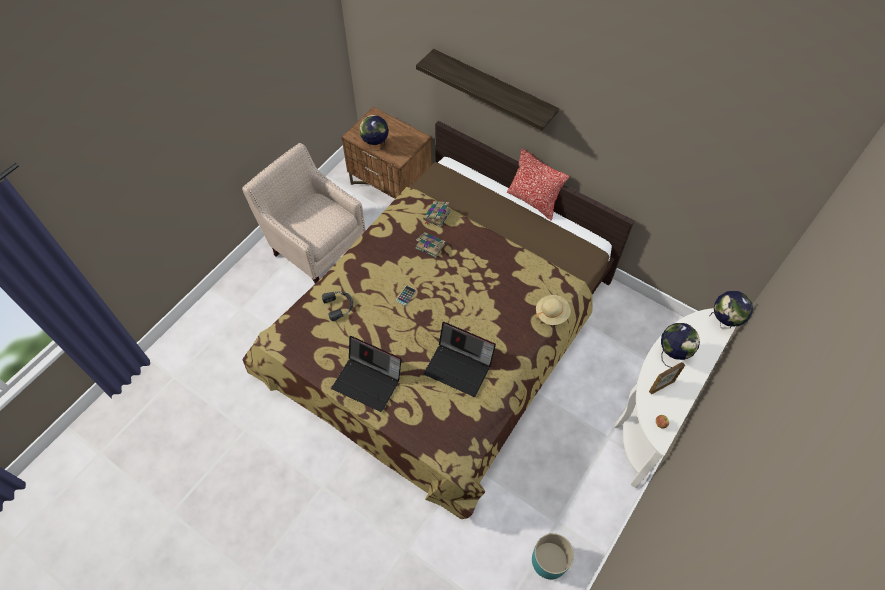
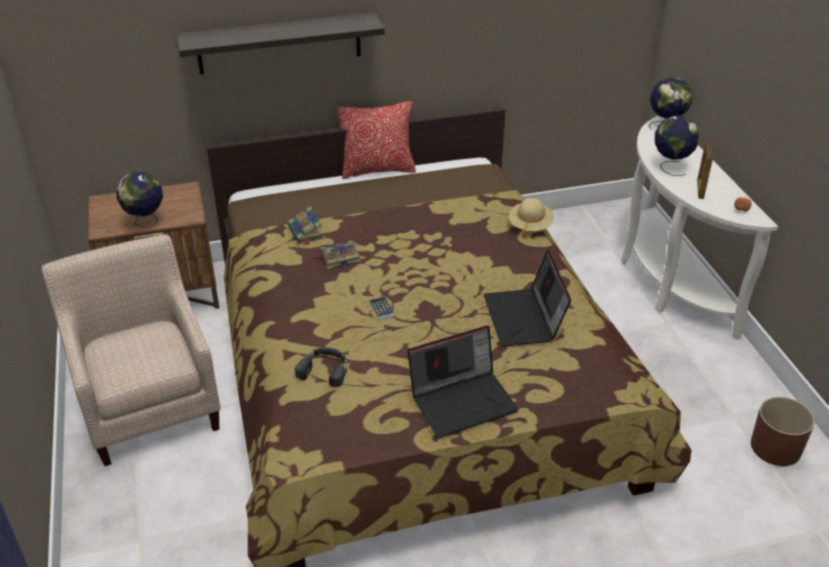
camera: 50 degrees left, 20 degrees down
beige armchair [242,143,366,284] -> beige armchair turned 75 degrees clockwise [41,234,221,466]
laptop [424,322,496,397] -> laptop turned 105 degrees clockwise [483,250,571,347]
turquoise planter [532,533,574,580] -> brown planter [751,397,815,466]

